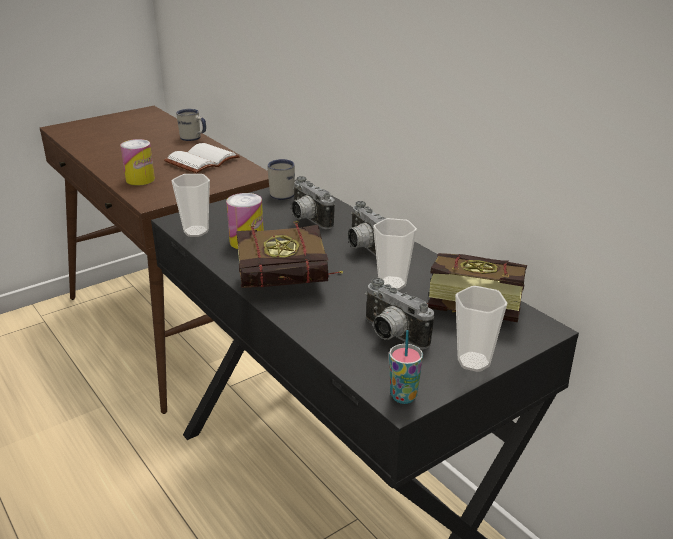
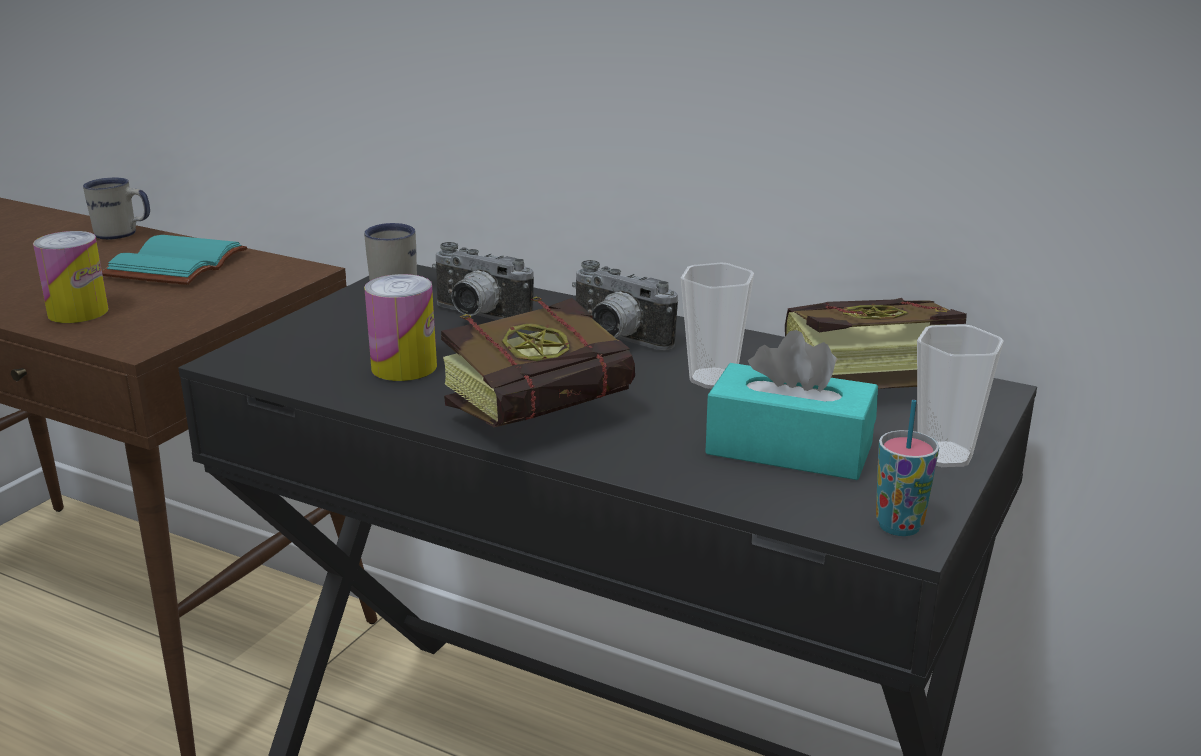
camera: 25 degrees left, 5 degrees down
white book [164,143,240,173] -> turquoise book [102,235,247,285]
cup [172,174,210,237] -> none
camera [365,278,434,349] -> turquoise tissue box [705,330,878,480]

